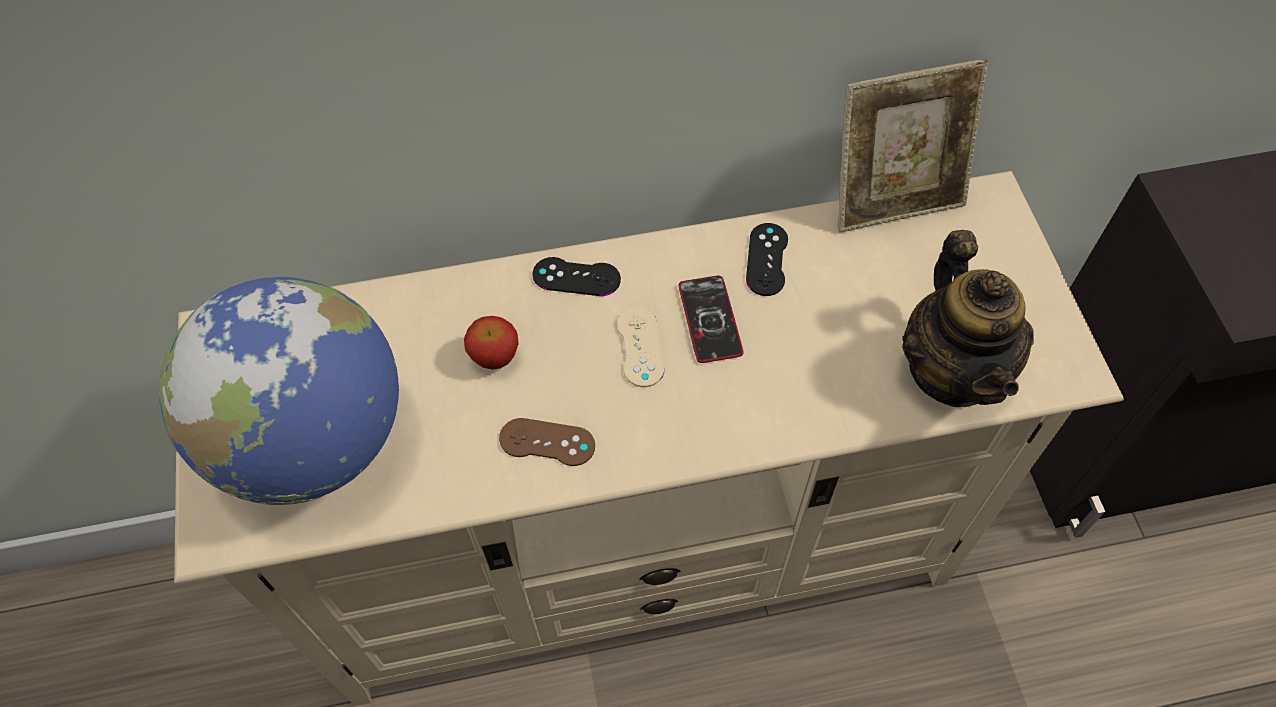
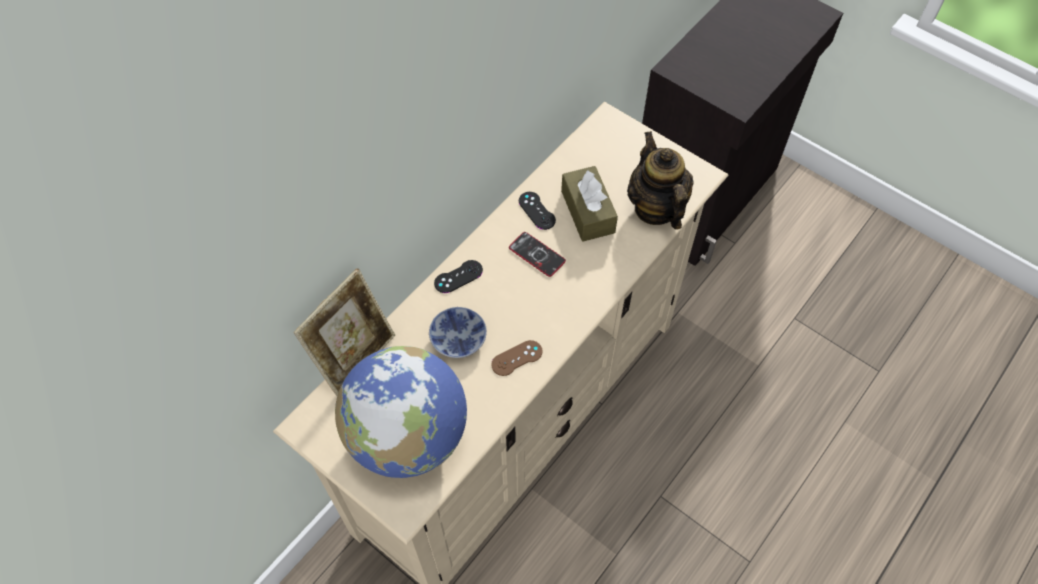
camera: 40 degrees left, 0 degrees up
apple [464,316,519,370] -> bowl [429,307,487,358]
beige game controller [617,307,664,387] -> none
picture frame [838,59,988,232] -> picture frame moved to [293,268,395,396]
teapot [902,230,1034,407] -> teapot turned 150 degrees counterclockwise [627,131,694,230]
none -> brown tissue box [561,166,618,242]

